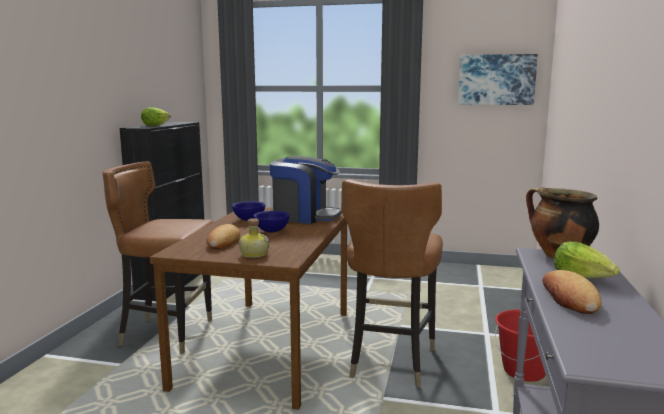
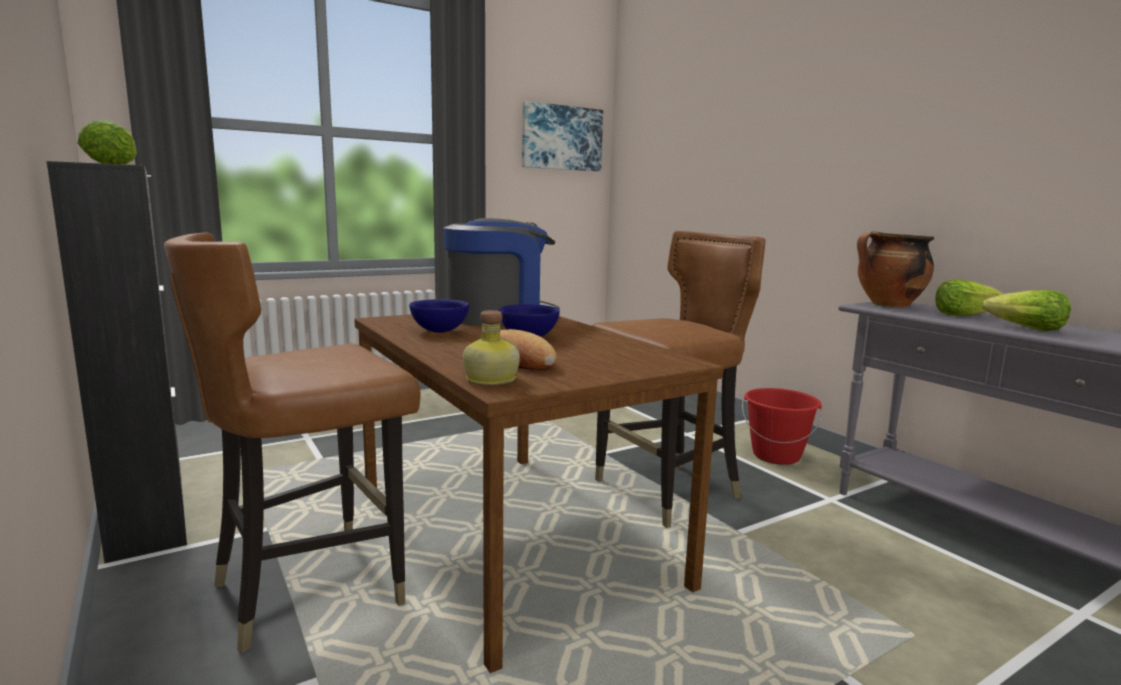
camera: 45 degrees left, 0 degrees up
bottle [239,218,269,258] -> bottle moved to [463,310,520,385]
brown chair [341,179,443,387] -> brown chair turned 90 degrees counterclockwise [592,231,766,528]
bread [543,270,601,314] -> lettuce [982,290,1071,331]

